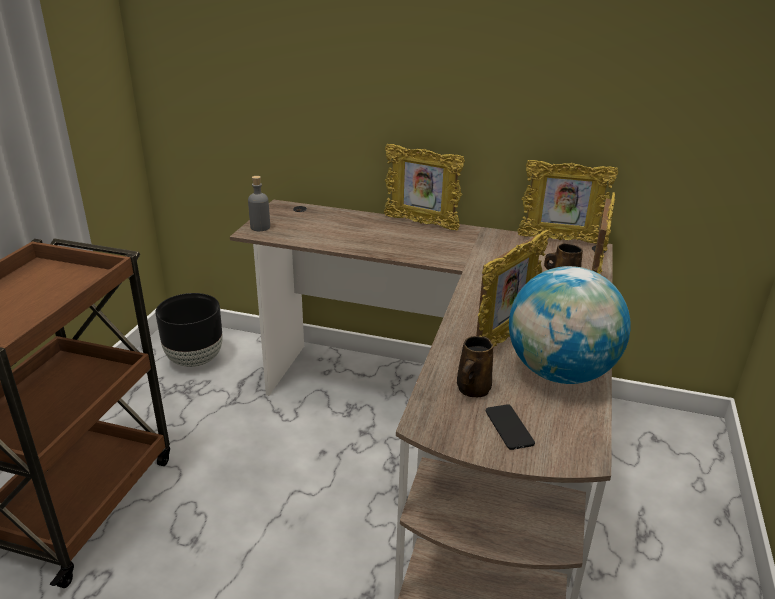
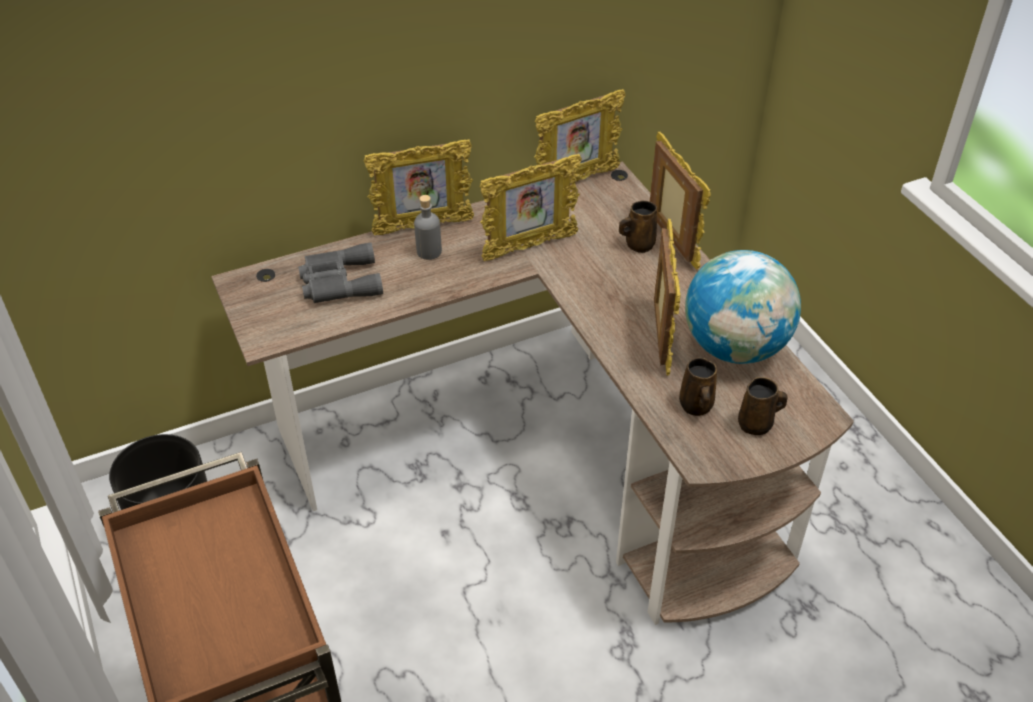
camera: 40 degrees left, 15 degrees up
grey bottle [248,176,270,231] -> grey bottle moved to [414,195,442,260]
phone [486,404,535,450] -> brown mug [738,377,788,435]
none -> grey binoculars [298,243,383,303]
none -> picture frame [479,154,582,261]

